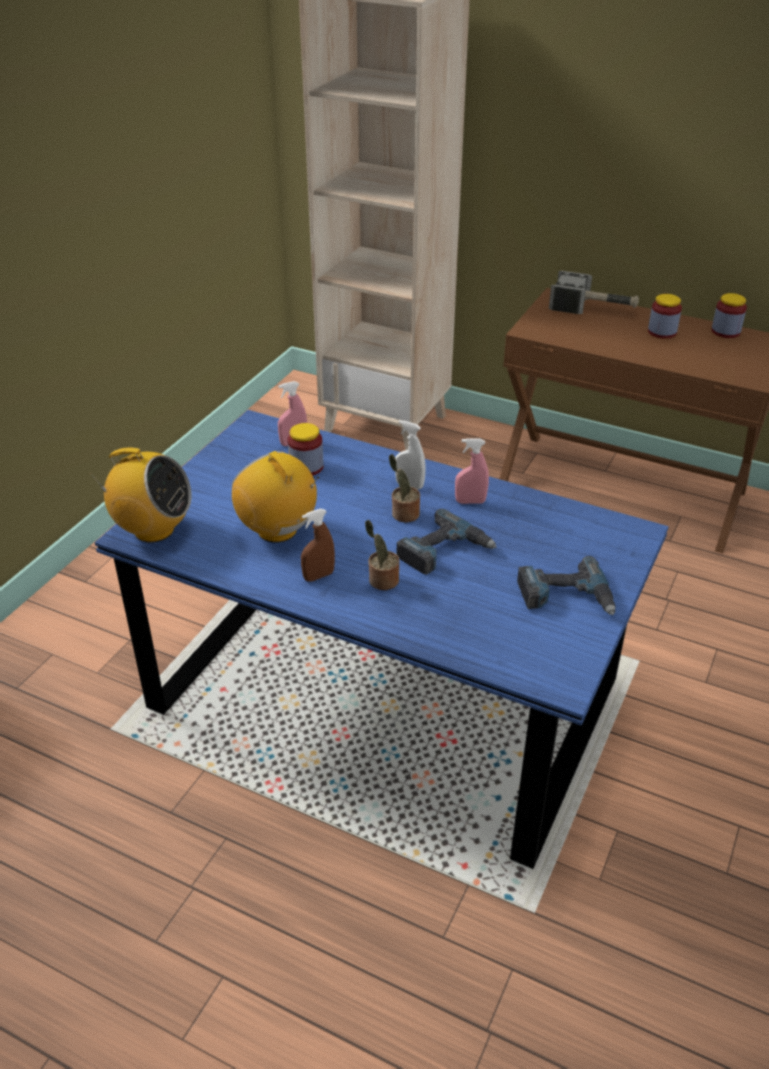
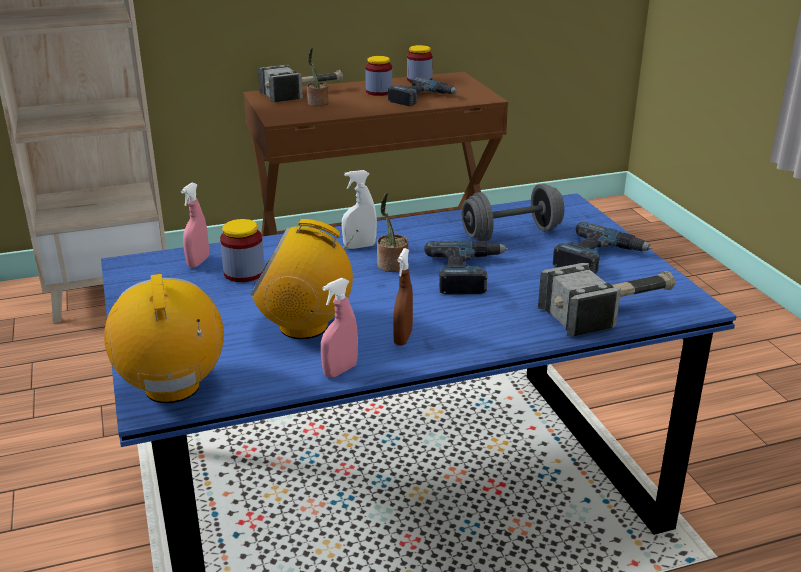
camera: 45 degrees left, 10 degrees down
radio [90,447,192,543] -> radio turned 75 degrees counterclockwise [104,274,224,403]
potted plant [365,520,399,590] -> potted plant moved to [307,48,329,106]
pink spray bottle [455,438,489,504] -> pink spray bottle moved to [321,278,358,378]
none -> power drill [388,77,458,106]
none -> grey dumbbell [462,183,564,241]
none -> hammer [538,263,675,336]

